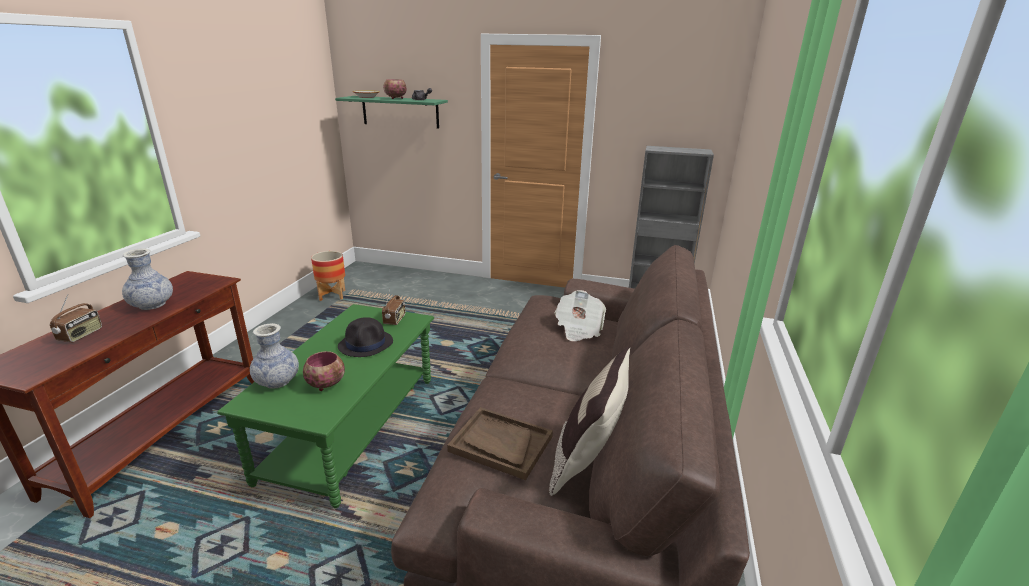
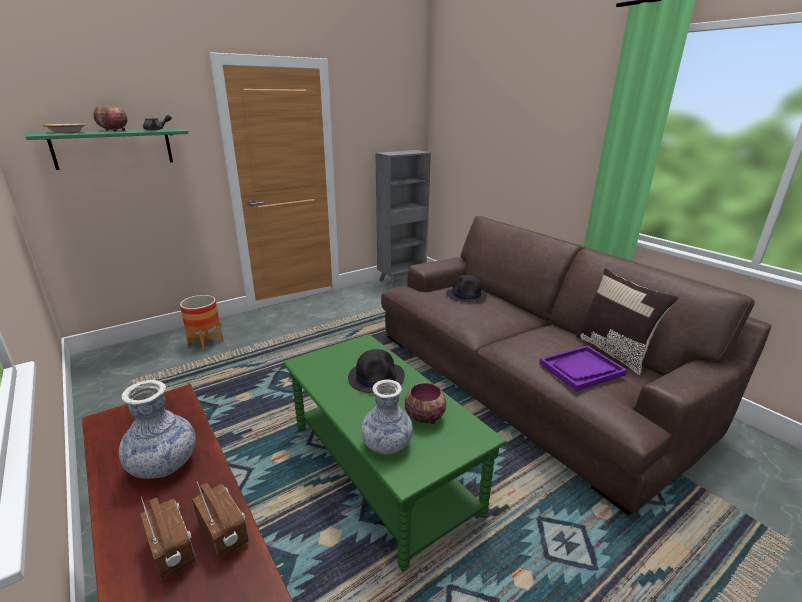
camera: 50 degrees left, 0 degrees up
planter [311,251,345,301] -> planter moved to [180,295,224,352]
radio [382,288,405,325] -> radio moved to [192,481,249,560]
brown tray [447,407,553,480] -> purple tray [539,346,627,391]
newspaper [555,290,606,341] -> black hat [446,275,487,302]

